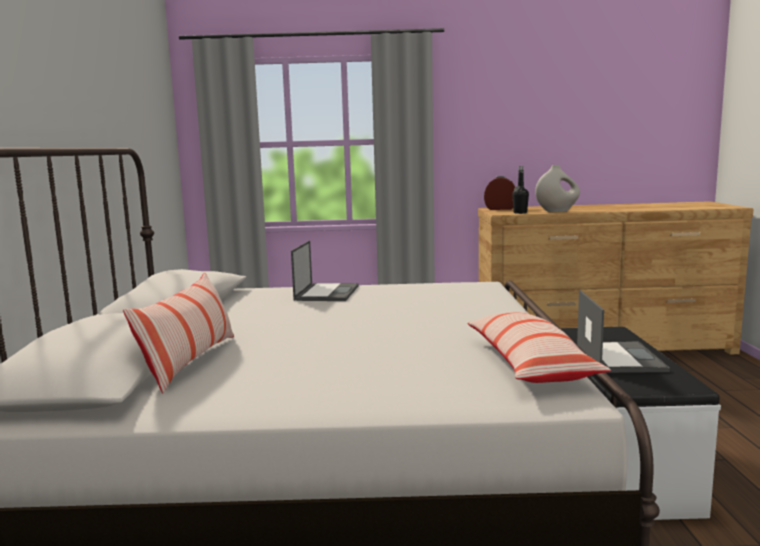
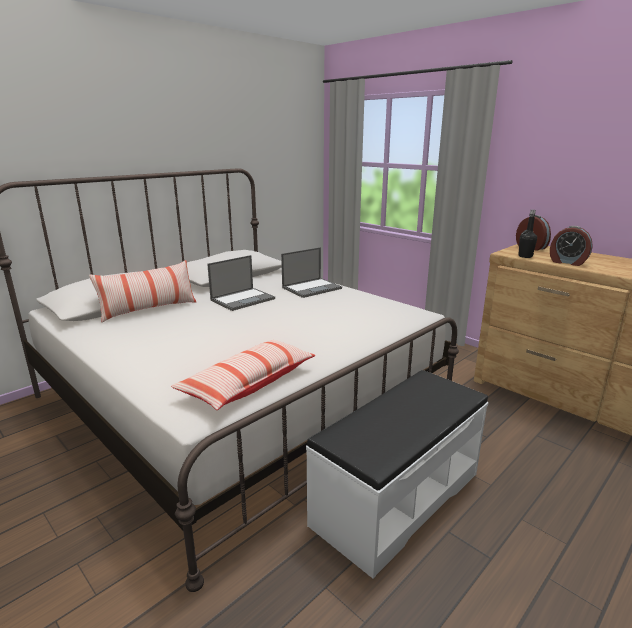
camera: 45 degrees right, 10 degrees up
white vase [535,165,580,212] -> alarm clock [550,226,593,266]
laptop [577,290,670,373] -> laptop moved to [207,255,275,311]

